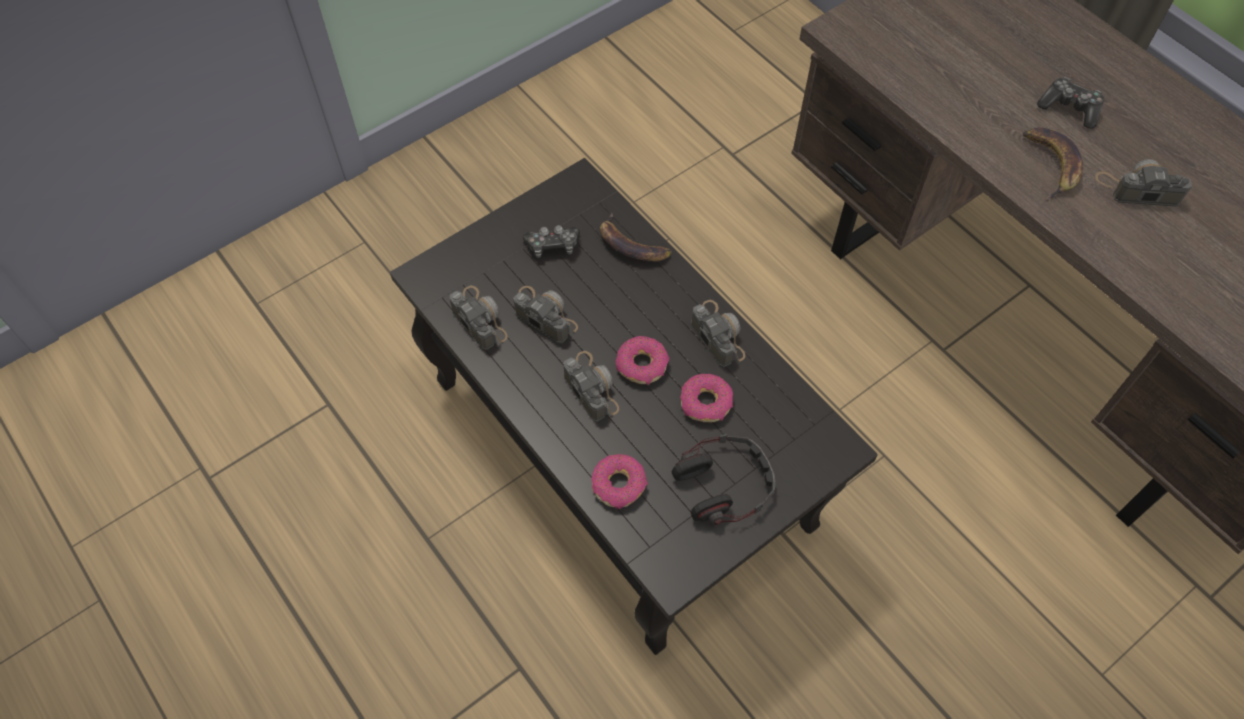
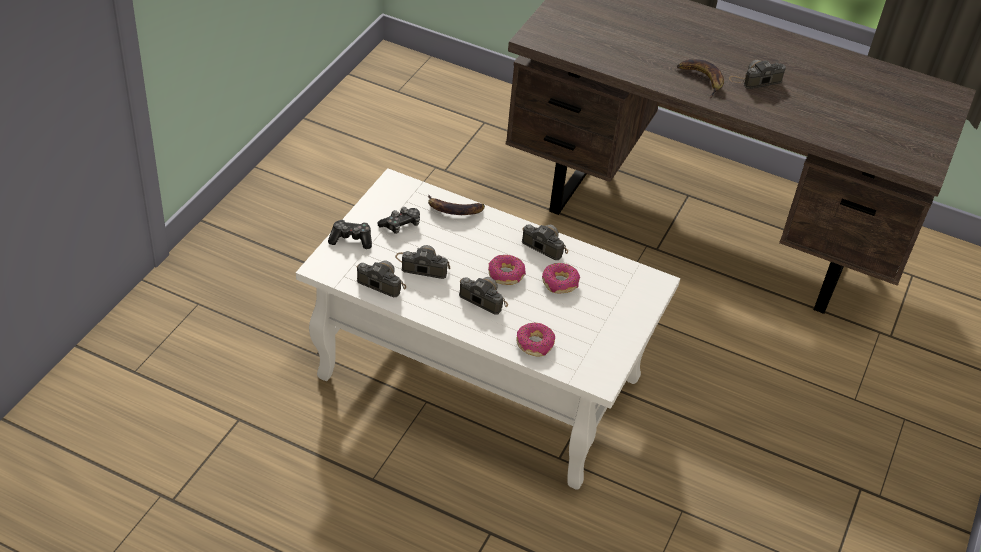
camera: 30 degrees left, 15 degrees down
black coffee table [390,158,878,655] -> white coffee table [296,168,680,489]
headphones [671,434,776,525] -> none
game controller [1037,77,1104,129] -> game controller moved to [328,220,372,249]

